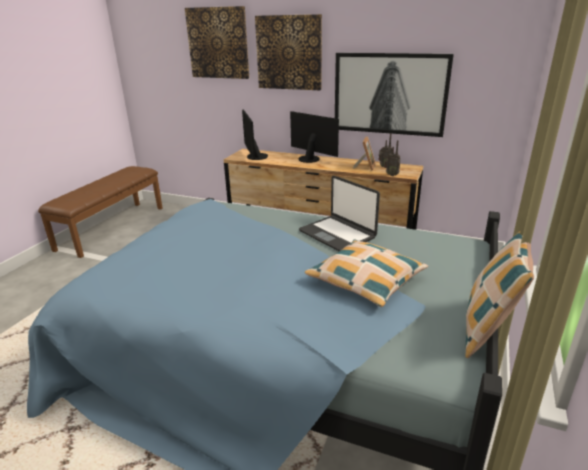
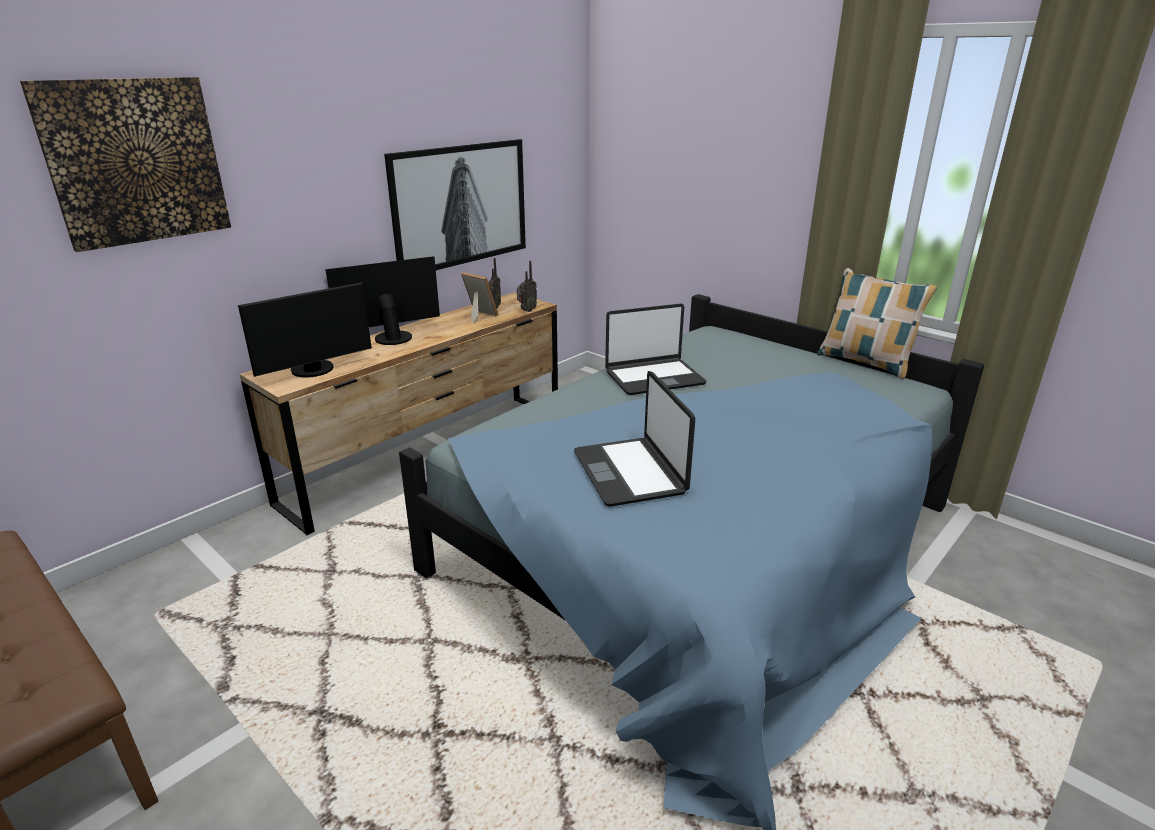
camera: 70 degrees left, 0 degrees up
monitor [242,109,268,160] -> monitor turned 45 degrees counterclockwise [238,282,372,378]
picture [255,14,322,90] -> none
pillow [305,239,428,307] -> none
none -> laptop [574,371,695,507]

